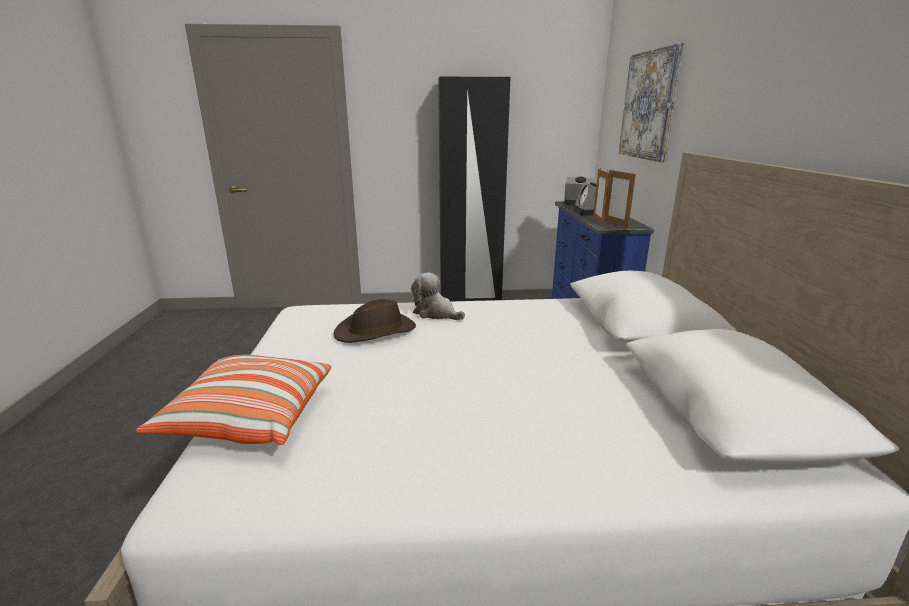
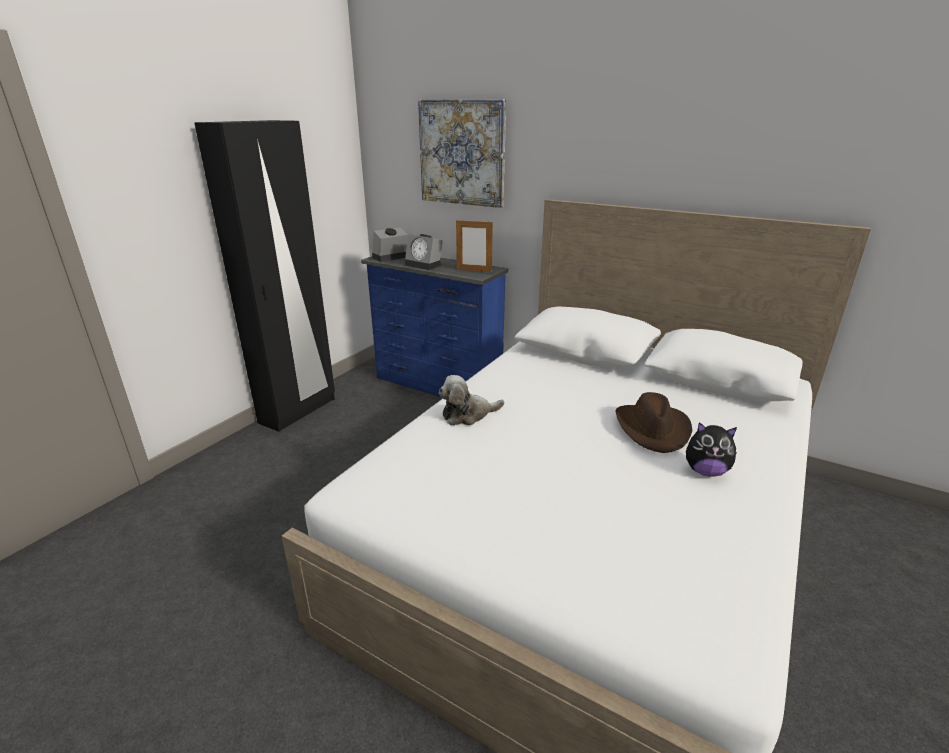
camera: 55 degrees left, 5 degrees up
pillow [136,355,331,445] -> none
brown hat [333,299,416,343] -> brown hat moved to [616,392,692,453]
picture frame [593,169,609,226] -> none
none -> plush toy [686,422,737,477]

